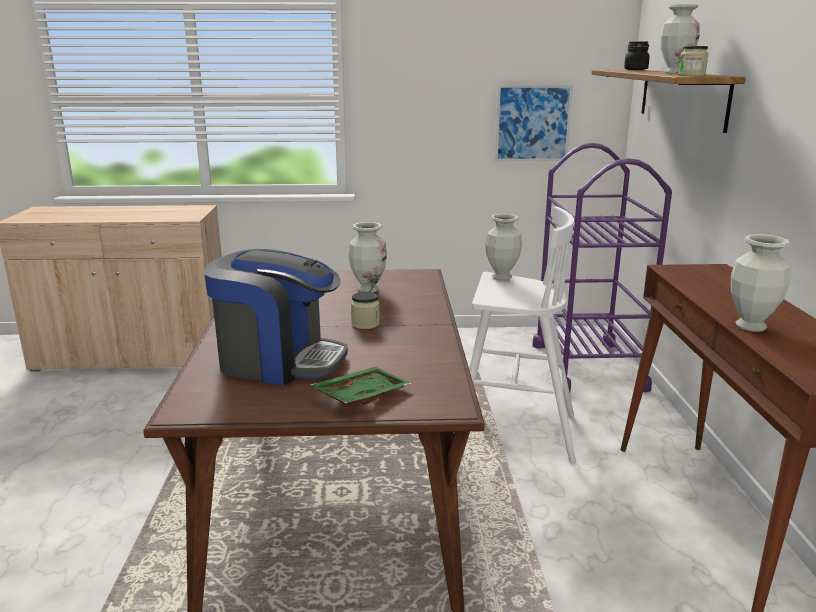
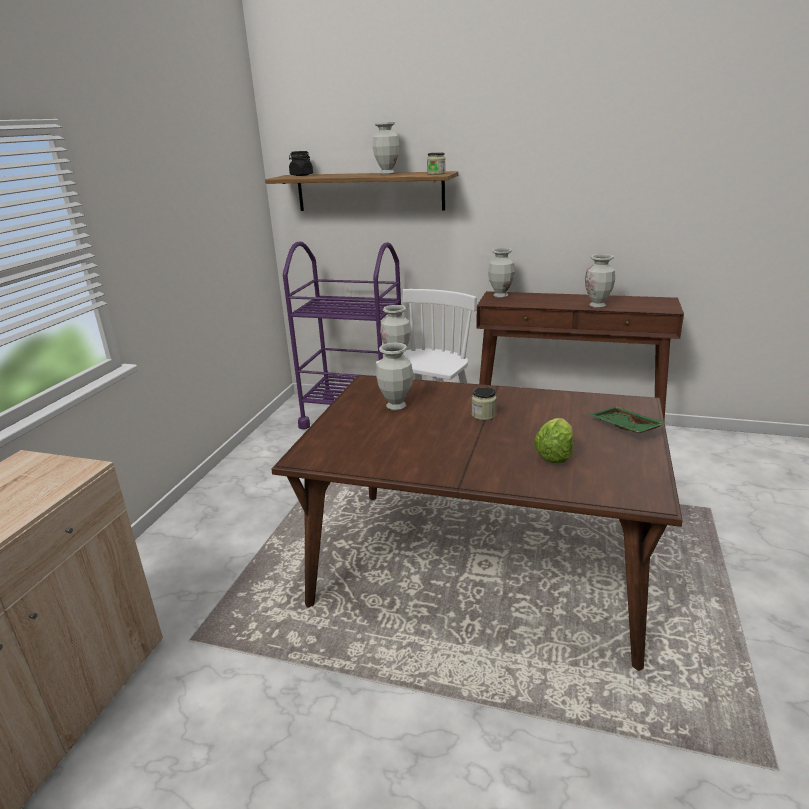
camera: 70 degrees left, 5 degrees up
coffee machine [204,249,348,385] -> lettuce [534,418,573,463]
picture [495,85,573,161] -> none
none -> vase [488,248,515,298]

